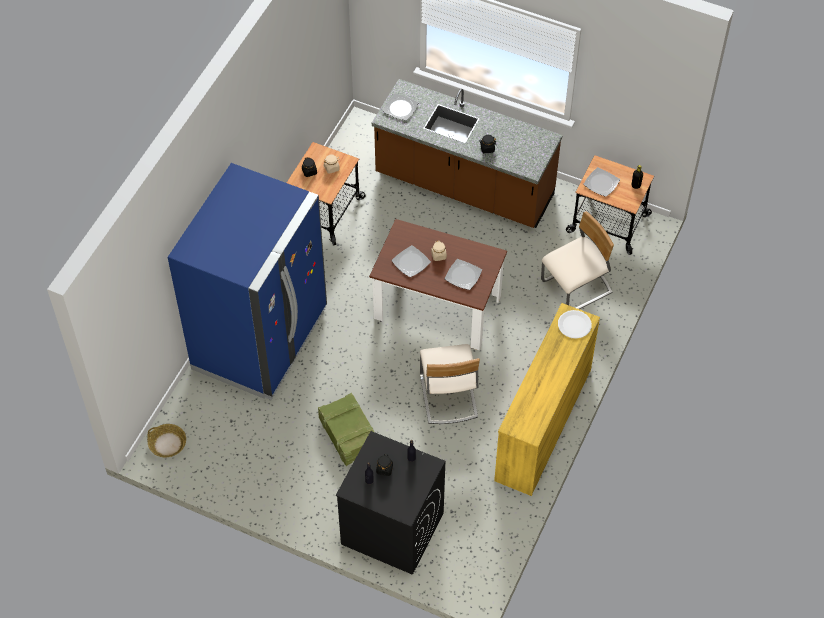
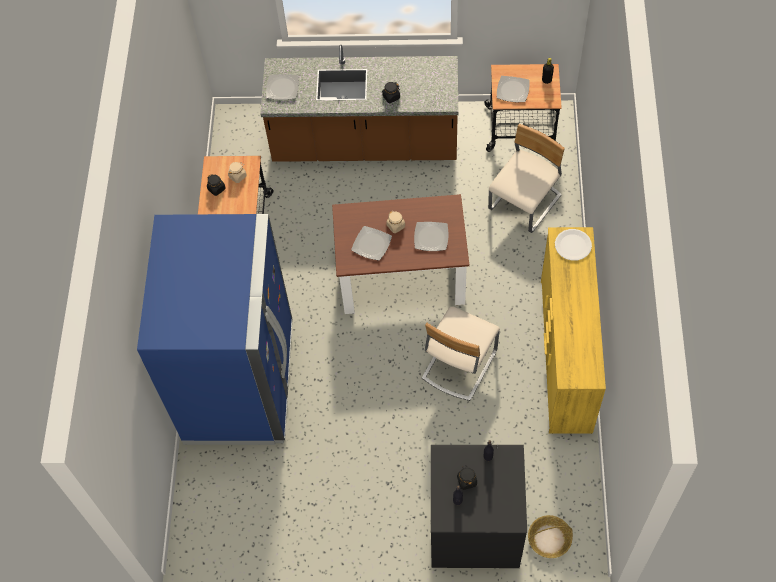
camera: 20 degrees left, 5 degrees up
basket [147,424,186,457] -> basket moved to [528,515,573,558]
crate [318,393,374,466] -> none
beige chair [420,344,480,424] -> beige chair turned 60 degrees clockwise [422,306,500,401]

